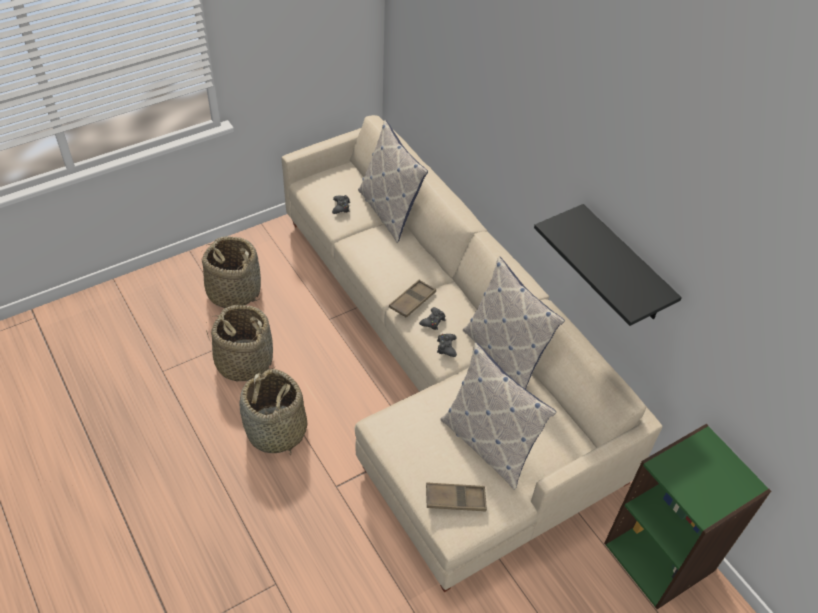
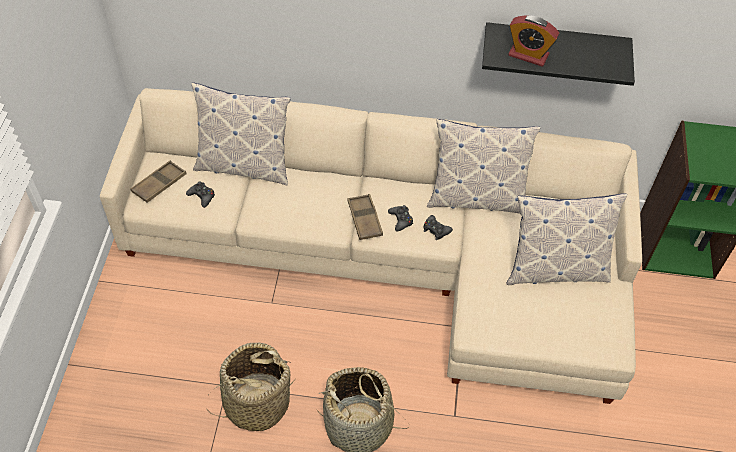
camera: 50 degrees left, 5 degrees up
basket [201,236,261,308] -> none
brown tray [426,482,487,512] -> brown tray moved to [130,161,186,203]
none -> alarm clock [508,15,559,67]

